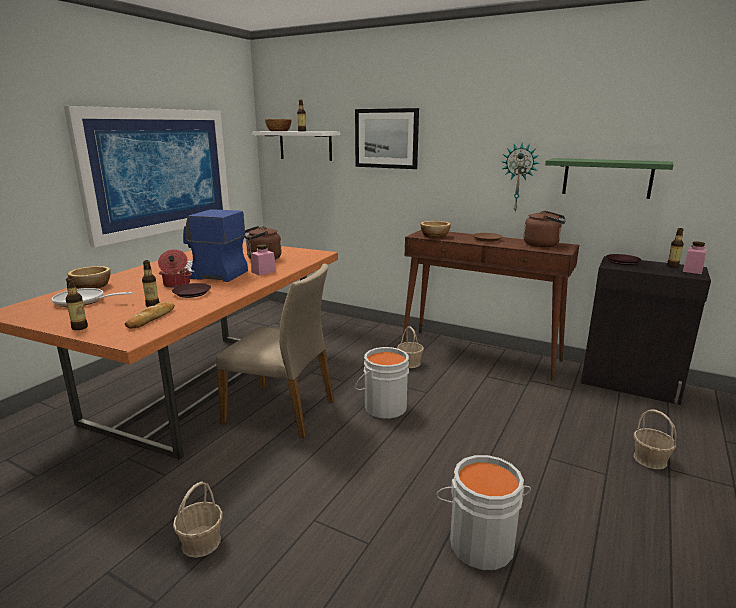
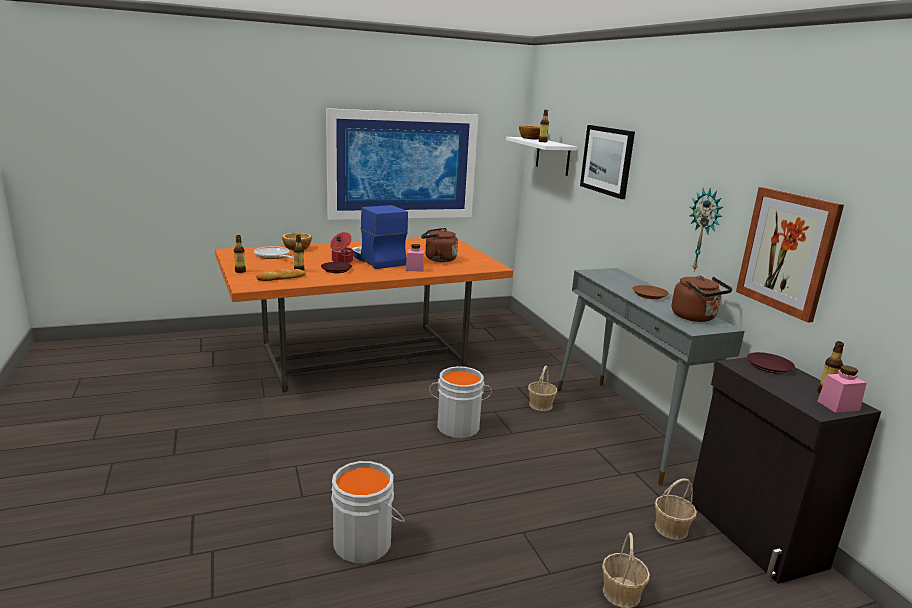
camera: 40 degrees right, 0 degrees up
basket [173,481,223,558] -> basket moved to [655,478,697,540]
beige chair [216,264,334,438] -> none
brown console table [402,230,579,381] -> grey console table [558,268,745,486]
bowl [420,221,451,238] -> none
green shelf [545,158,673,199] -> picture [736,187,844,323]

